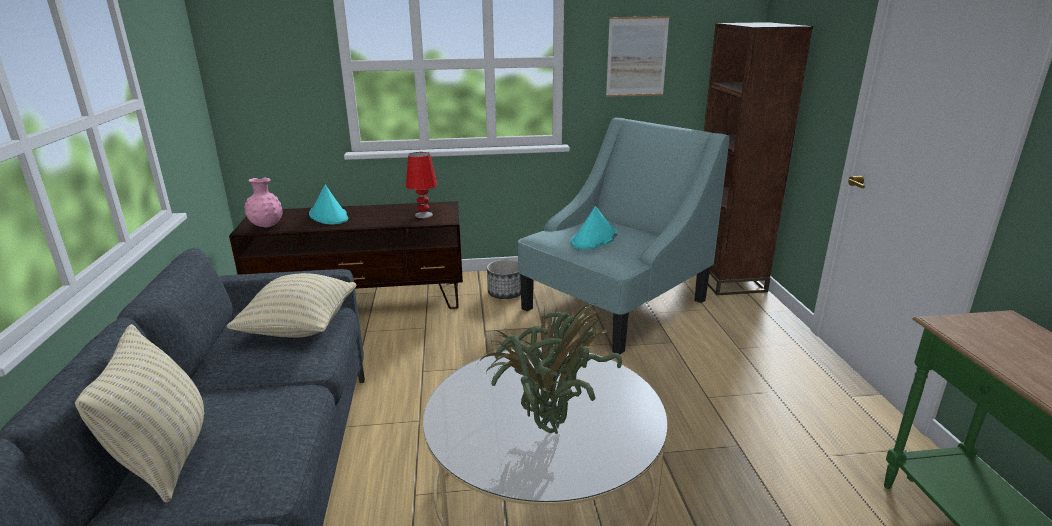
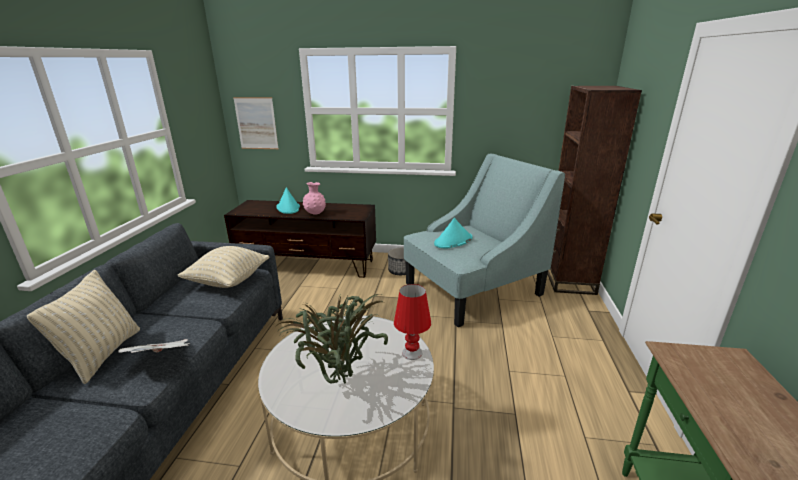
camera: 15 degrees right, 0 degrees up
pink vase [244,177,283,227] -> pink vase moved to [303,182,326,215]
red table lamp [406,152,437,218] -> red table lamp moved to [394,284,431,360]
picture [606,16,670,97] -> picture moved to [233,97,279,149]
none -> newspaper [118,339,190,353]

